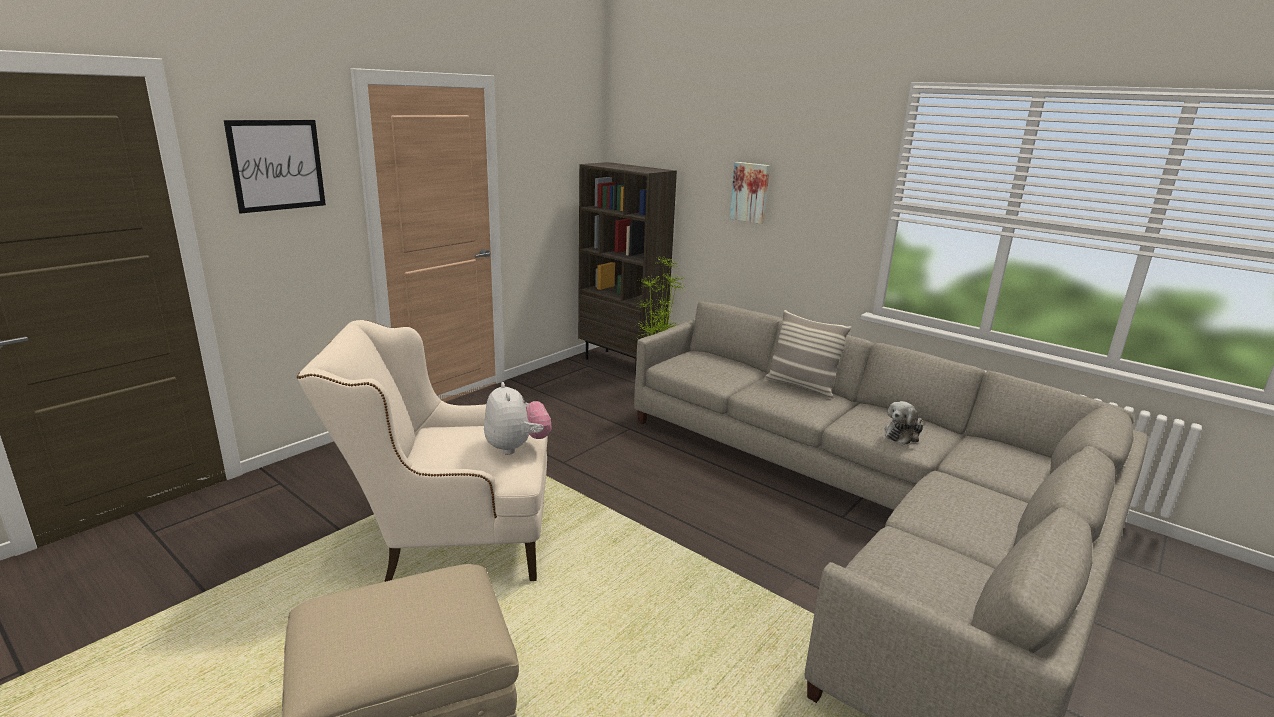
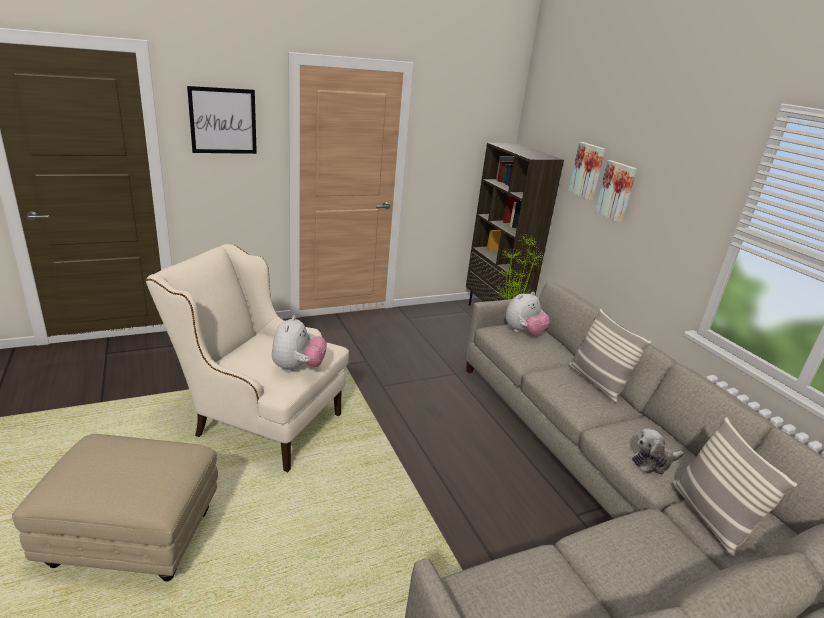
camera: 25 degrees right, 5 degrees up
none -> plush toy [505,292,550,336]
none -> picture [569,142,605,200]
none -> pillow [671,417,798,557]

